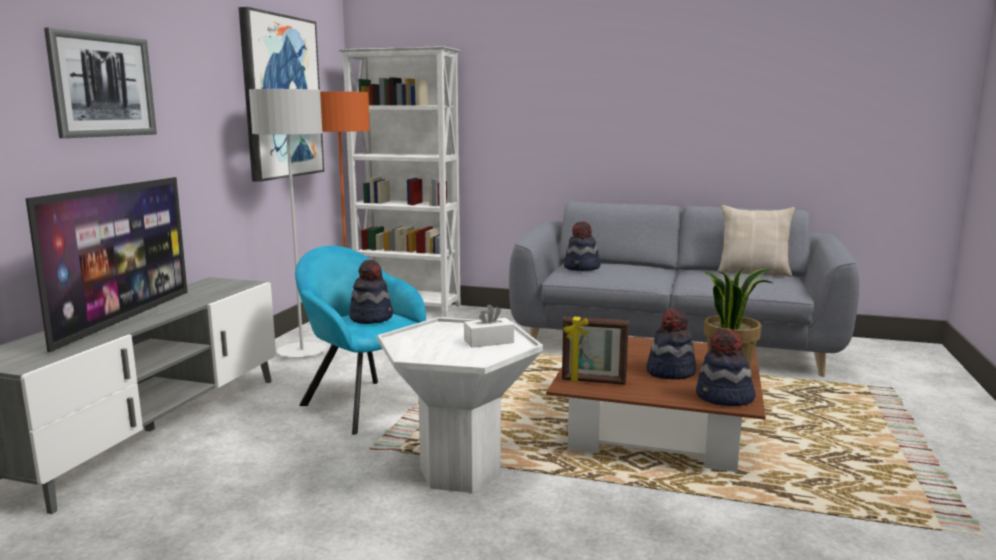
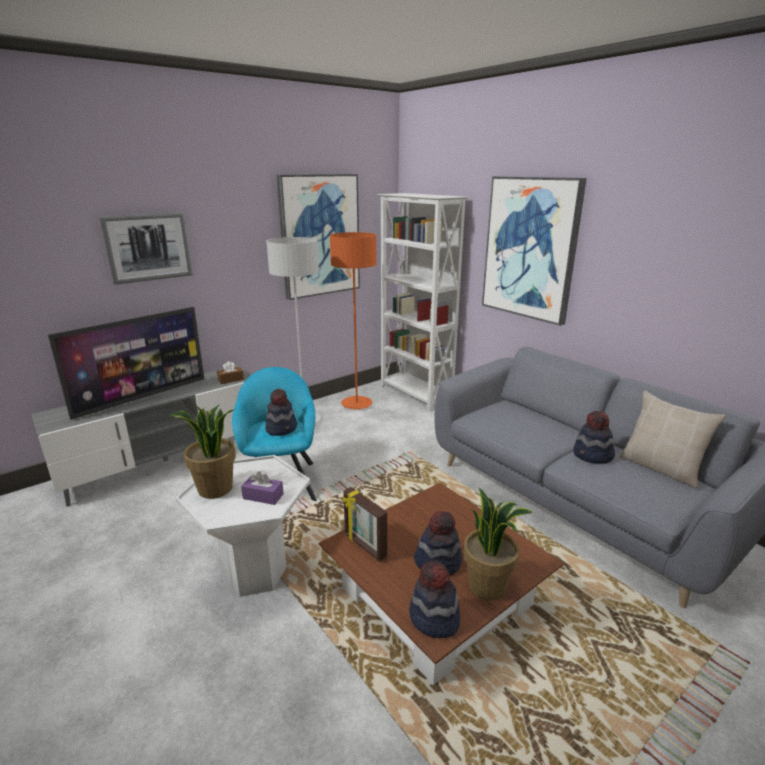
camera: 35 degrees right, 10 degrees up
white tissue box [464,305,514,348] -> purple tissue box [241,471,284,505]
hat [564,221,601,271] -> hat moved to [573,411,615,464]
none -> potted plant [170,404,236,499]
none -> brown tissue box [217,361,244,384]
none -> picture [482,176,587,326]

